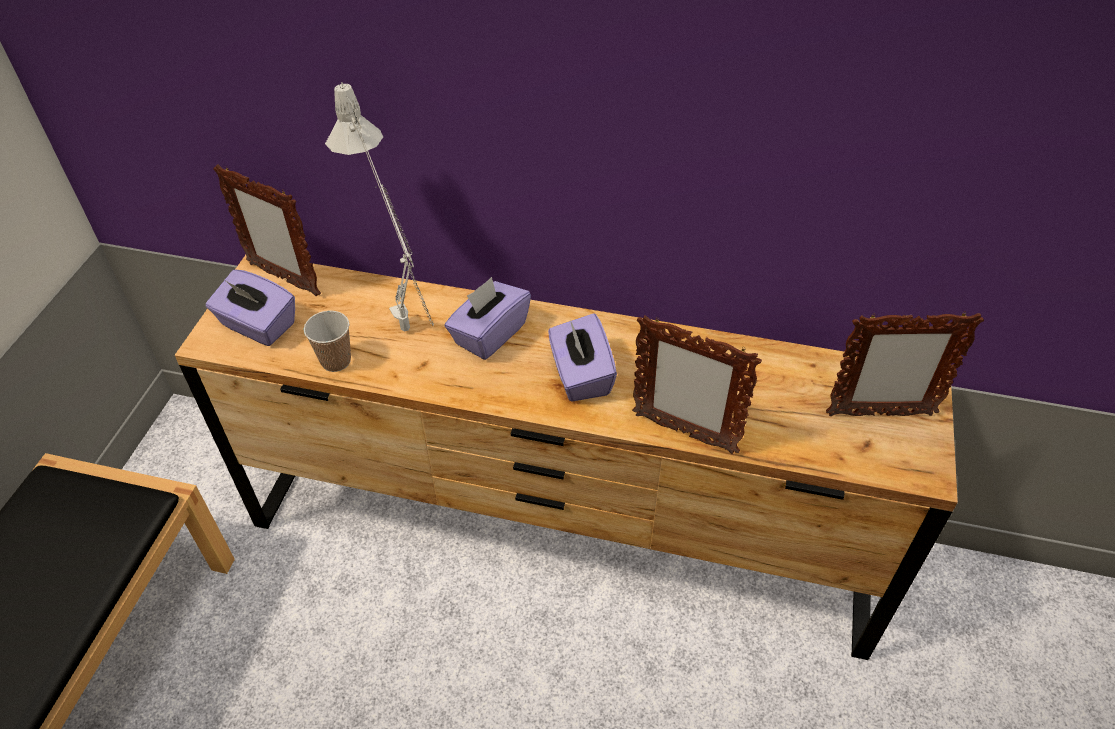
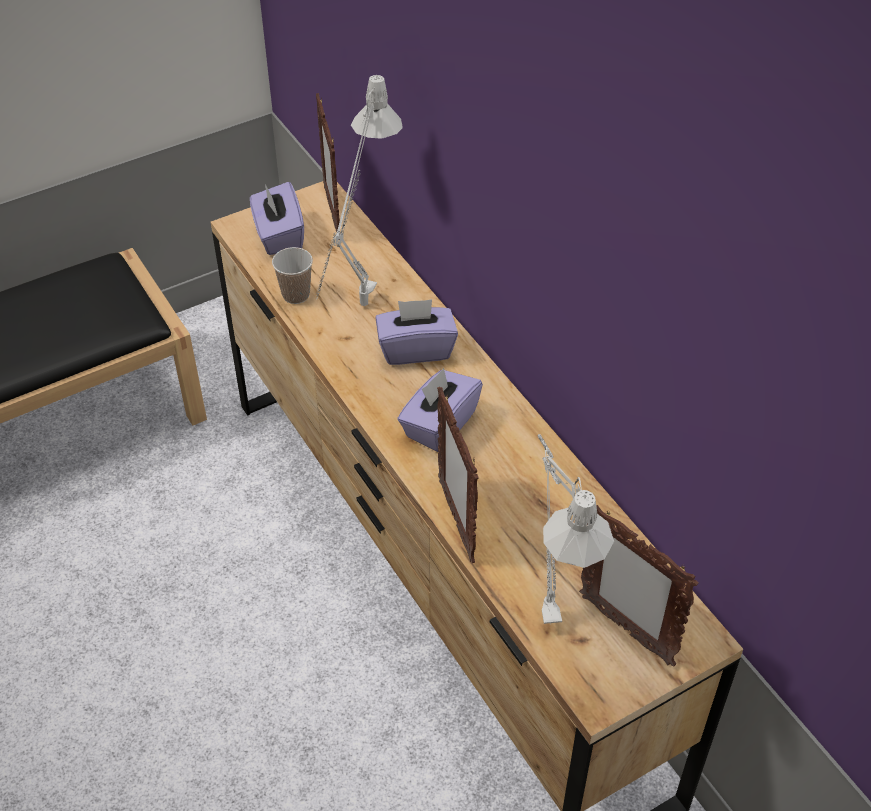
camera: 45 degrees right, 0 degrees up
none -> grey table lamp [538,434,614,624]

